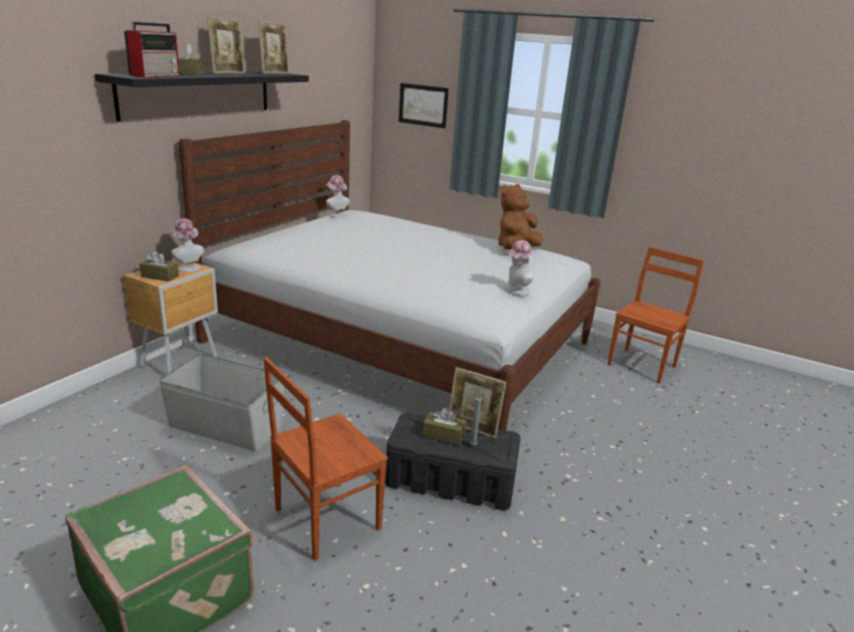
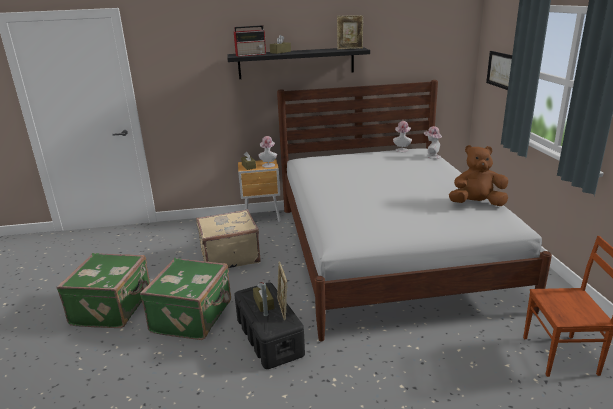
camera: 55 degrees right, 0 degrees up
grey storage box [159,354,284,451] -> beige suitcase [196,209,261,268]
picture frame [207,17,245,73] -> none
brown chair [263,357,388,561] -> green suitcase [140,258,231,340]
hat [505,240,535,295] -> hat moved to [424,126,442,159]

